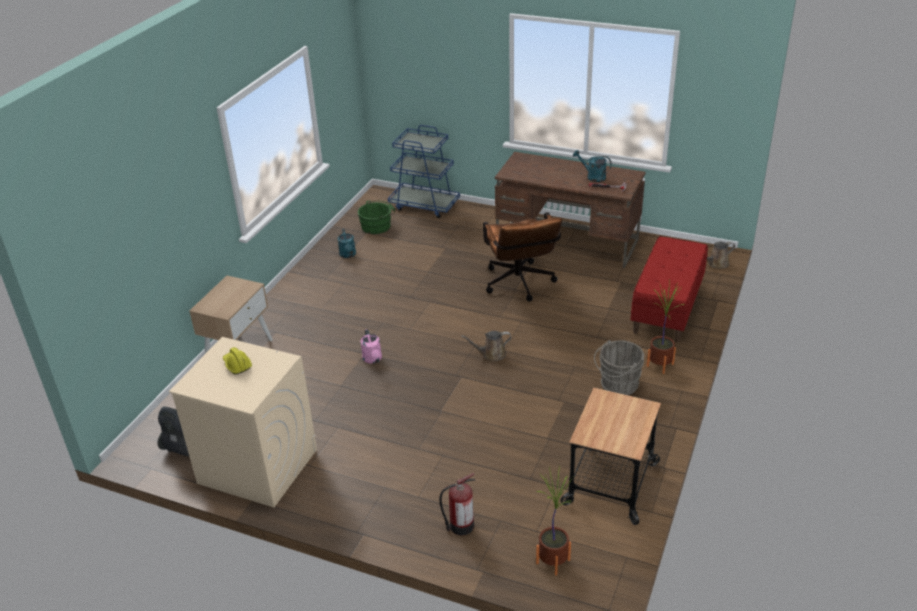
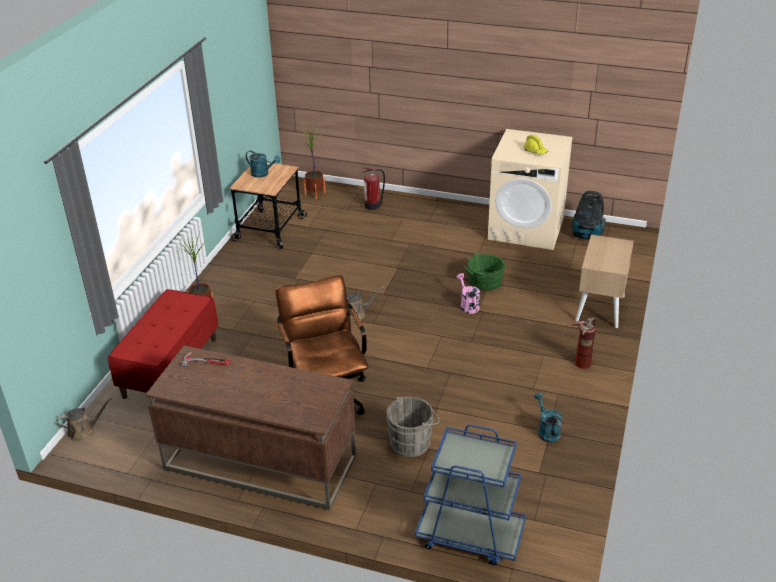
camera: 175 degrees right, 0 degrees up
green bucket [358,200,395,234] -> green bucket moved to [464,252,505,291]
turquoise watering can [573,150,612,182] -> turquoise watering can moved to [246,151,280,178]
grey bucket [594,340,644,395] -> grey bucket moved to [386,397,440,457]
none -> fire extinguisher [570,317,596,369]

